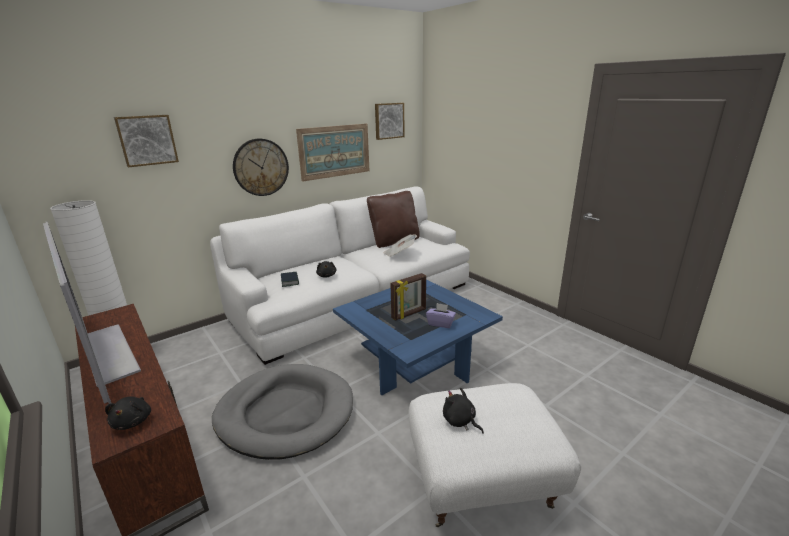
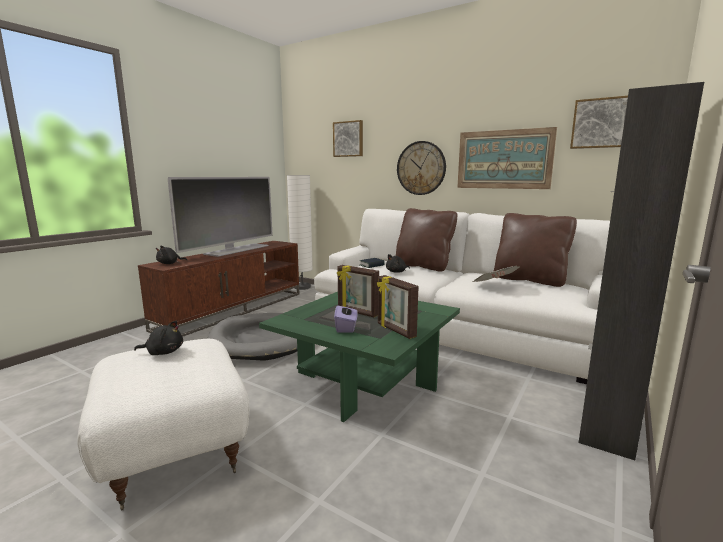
camera: 70 degrees right, 10 degrees down
blue coffee table [333,279,503,395] -> green coffee table [259,292,460,422]
black plush toy [443,388,484,434] -> black plush toy turned 60 degrees clockwise [134,321,183,355]
none -> picture frame [377,275,419,339]
none -> brown pillow [396,208,457,272]
none -> black cabinet [578,82,704,460]

